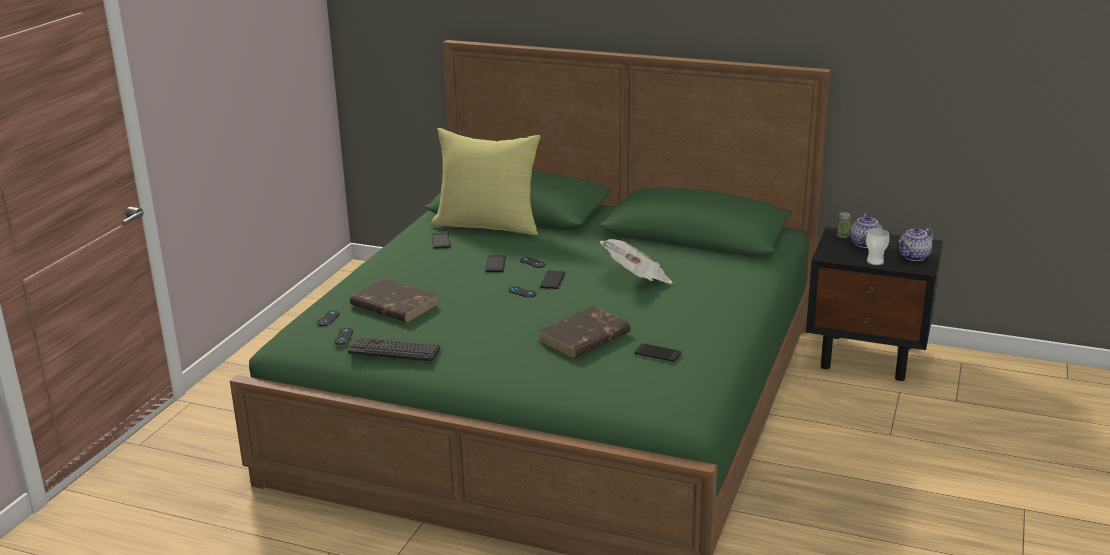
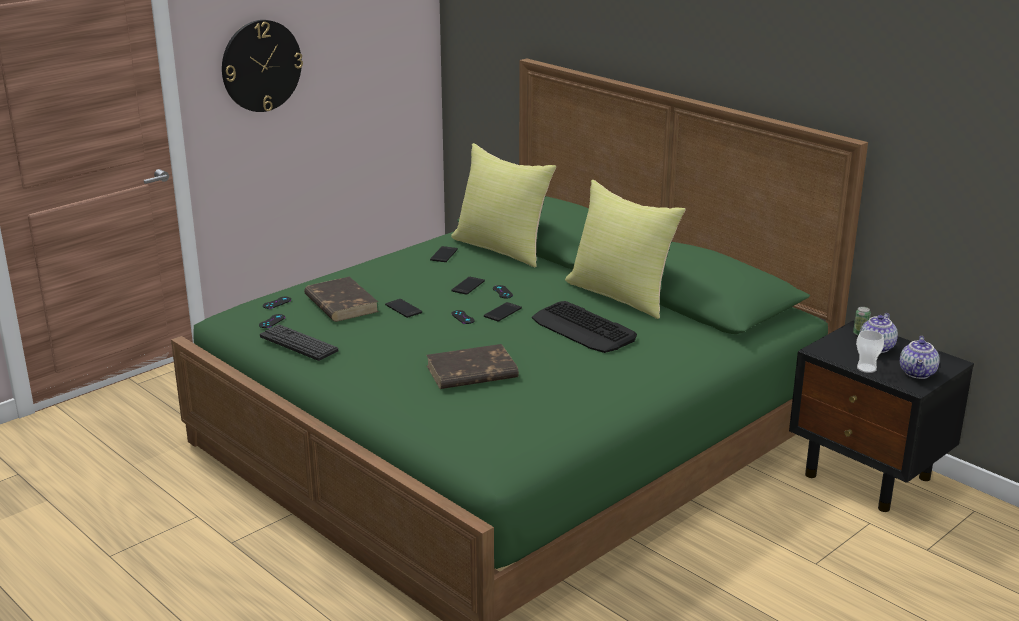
camera: 25 degrees right, 0 degrees up
newspaper [600,239,673,283] -> keyboard [532,301,637,353]
phone [634,343,681,362] -> phone moved to [385,299,422,318]
teapot [898,227,934,261] -> teapot turned 60 degrees counterclockwise [900,336,940,379]
none -> wall clock [222,20,303,112]
none -> yellow pillow [565,180,686,319]

